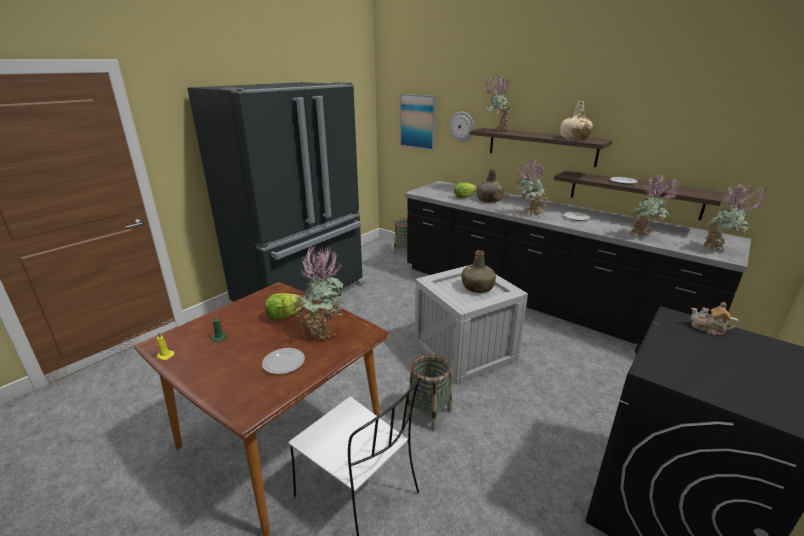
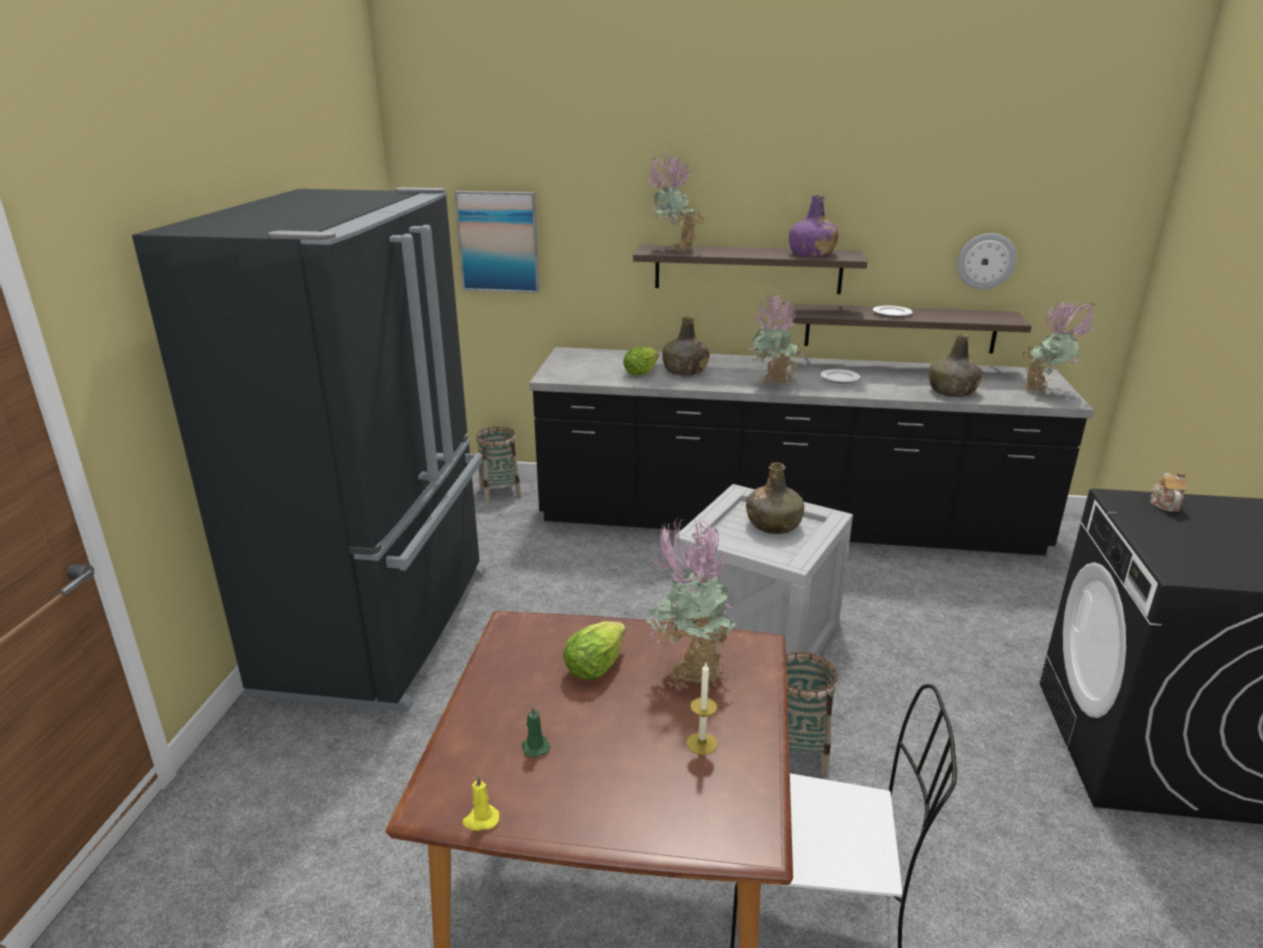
camera: 30 degrees left, 0 degrees up
plate [262,348,305,374] -> candle [687,663,718,755]
wall clock [449,111,475,142] -> wall clock moved to [957,233,1017,289]
beige bottle [560,101,593,140] -> purple bottle [789,195,838,257]
potted plant [630,174,679,237] -> green bottle [929,334,982,397]
teapot [691,302,738,335] -> teapot turned 105 degrees clockwise [1150,471,1187,512]

